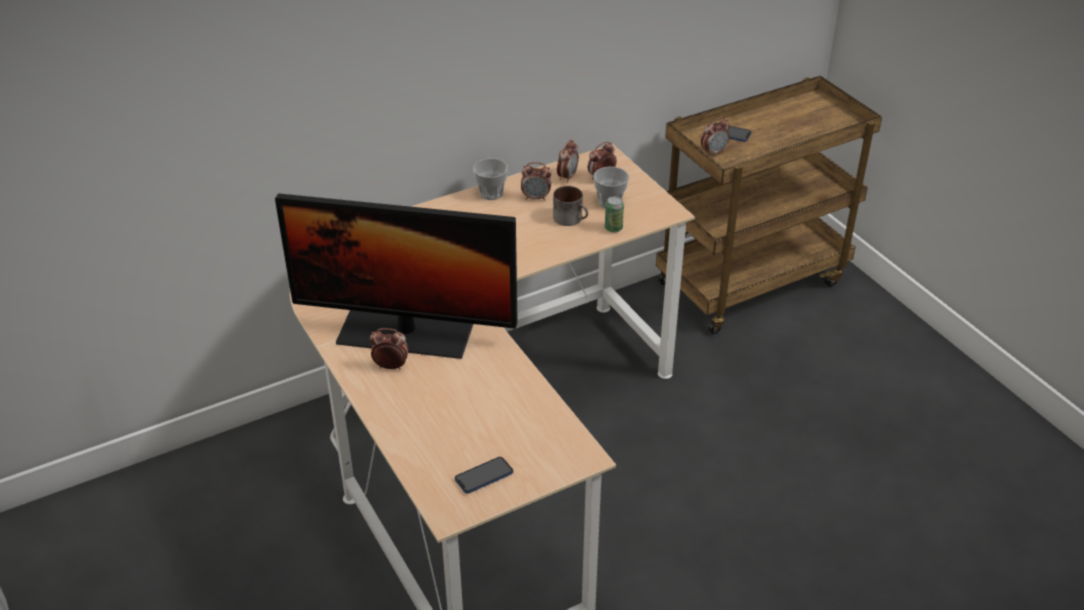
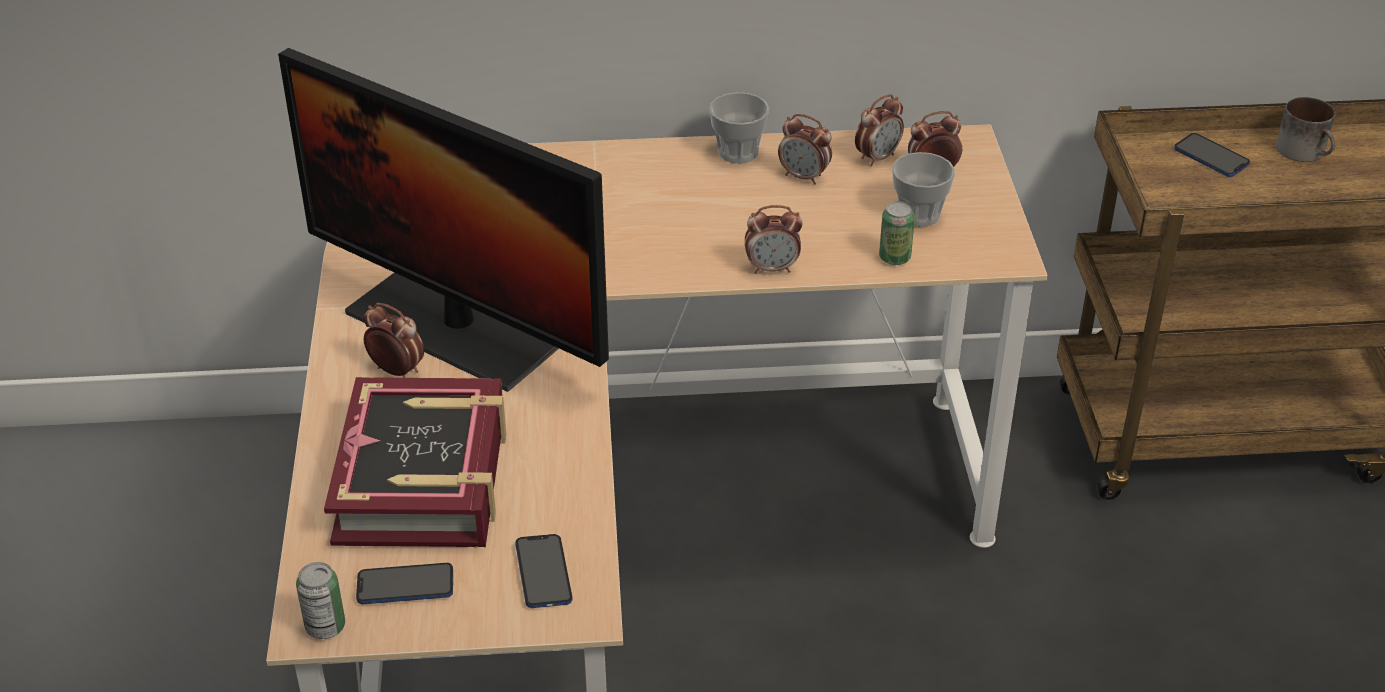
camera: 25 degrees right, 0 degrees up
mug [553,186,588,226] -> mug moved to [1276,97,1336,162]
alarm clock [701,118,730,156] -> alarm clock moved to [745,205,803,274]
none -> can [296,562,345,639]
none -> book [324,377,507,547]
none -> phone [515,534,572,608]

